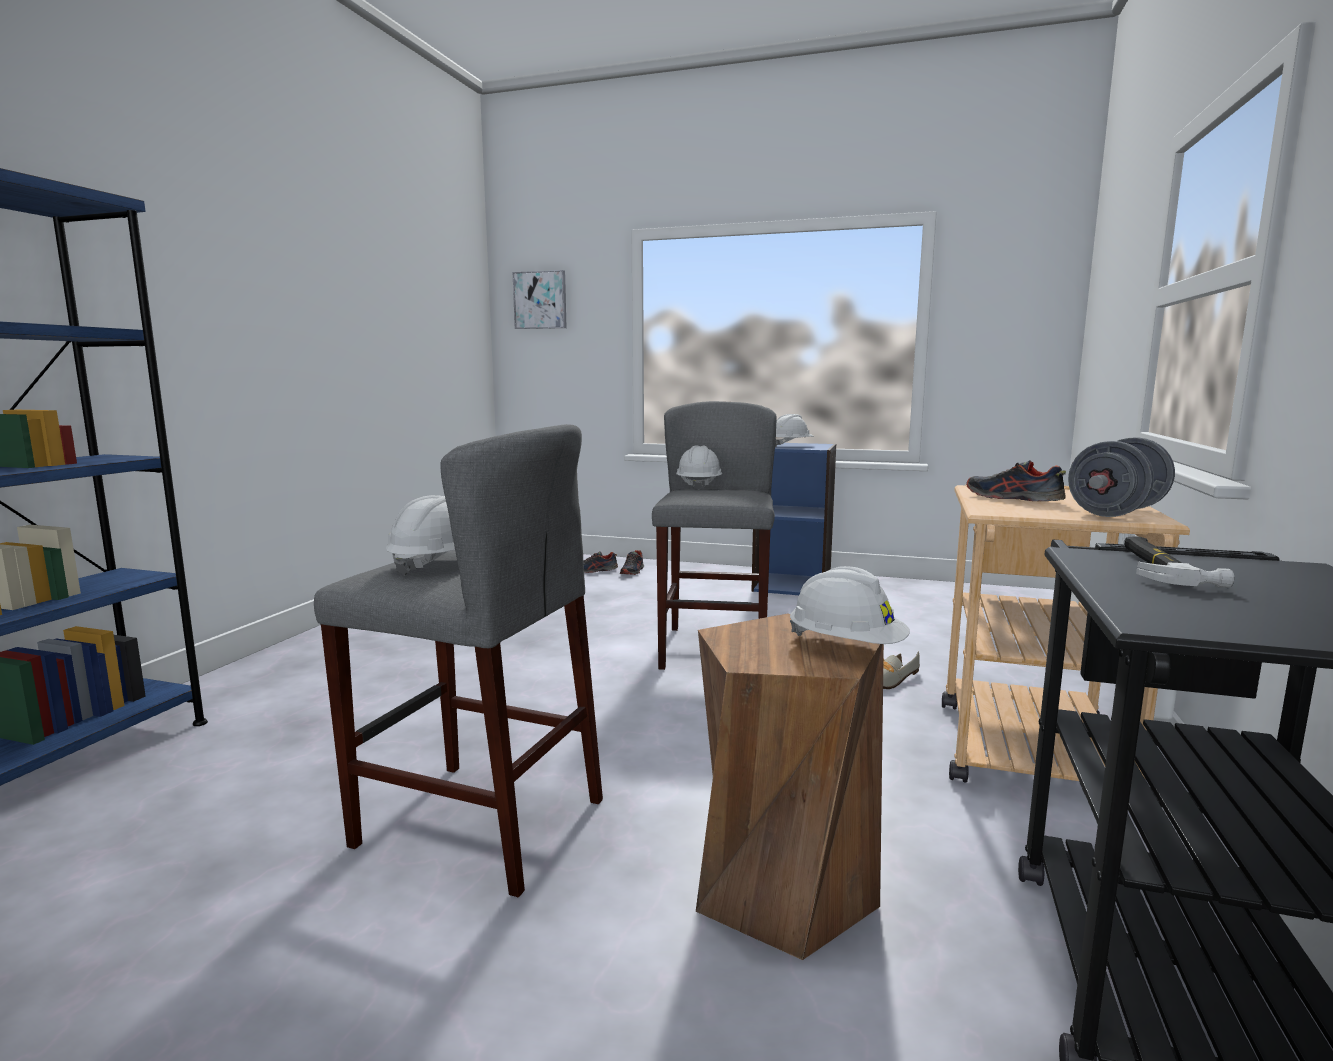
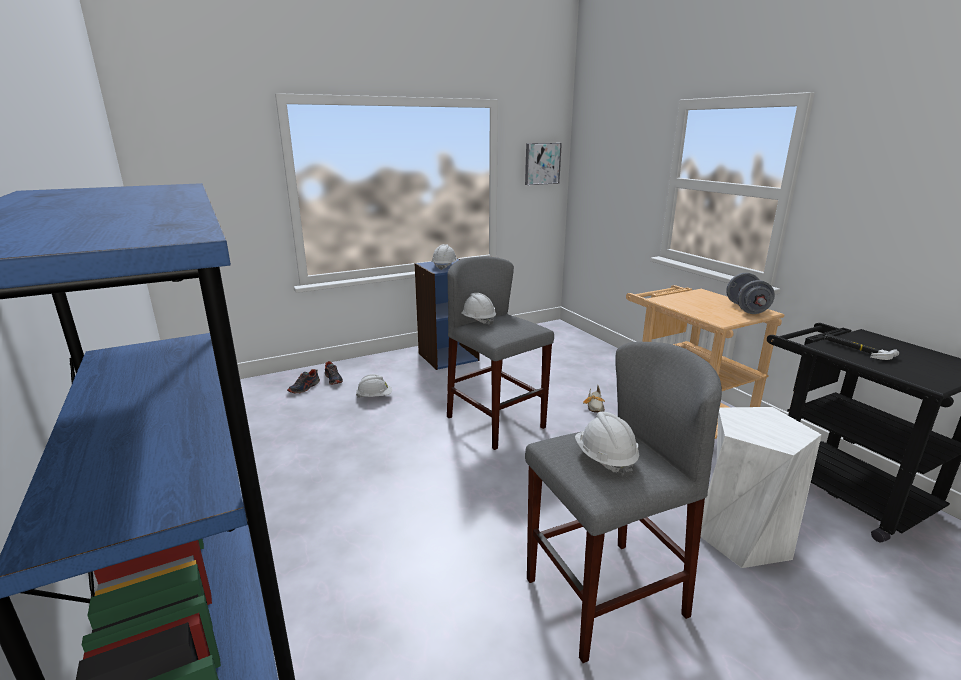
camera: 45 degrees left, 10 degrees up
picture [513,270,567,329] -> picture moved to [525,143,562,185]
brown stool [696,614,884,960] -> white stool [700,407,822,568]
white hard hat [790,566,910,644] -> white hard hat moved to [356,374,392,398]
shoe [966,460,1066,501] -> none

